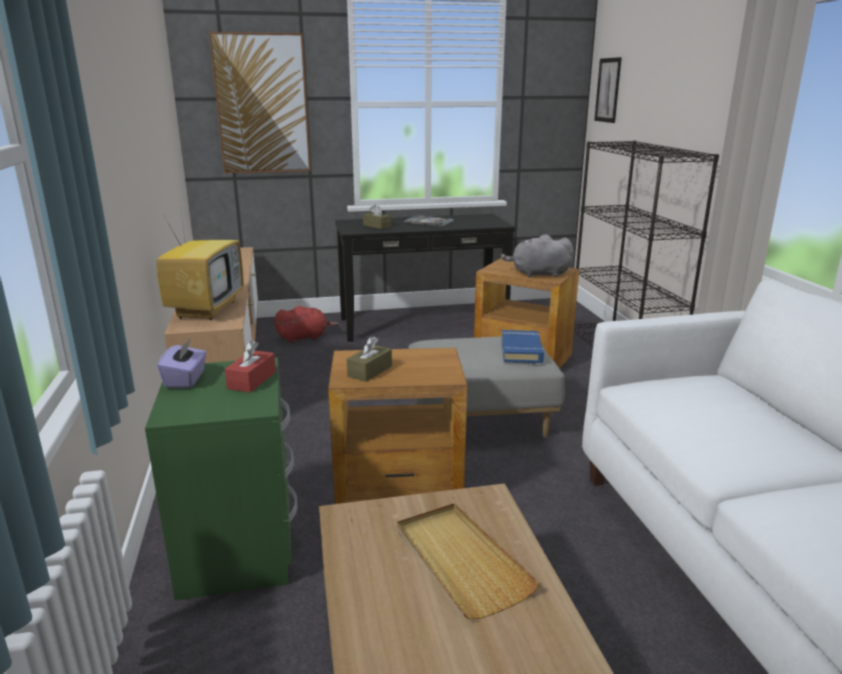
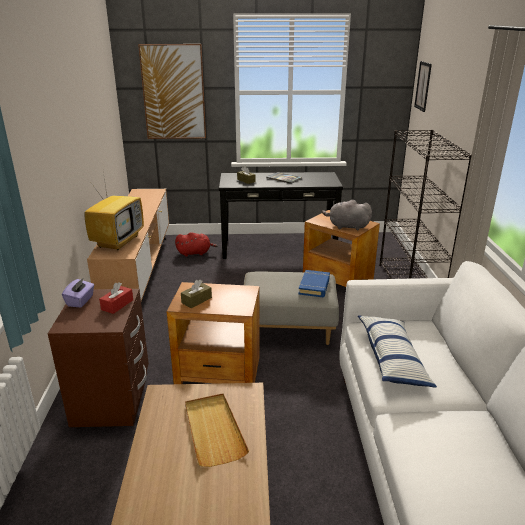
camera: 10 degrees right, 5 degrees up
green nightstand [145,357,297,600] -> brown nightstand [48,289,149,427]
none -> pillow [358,315,437,388]

